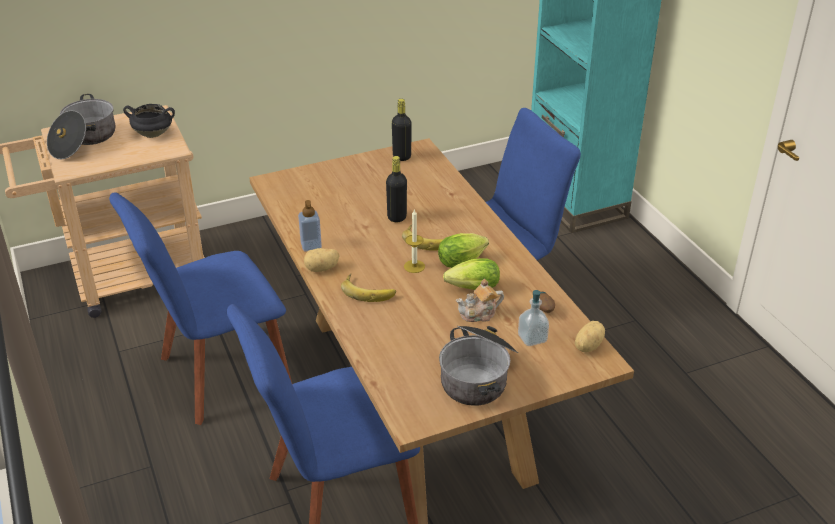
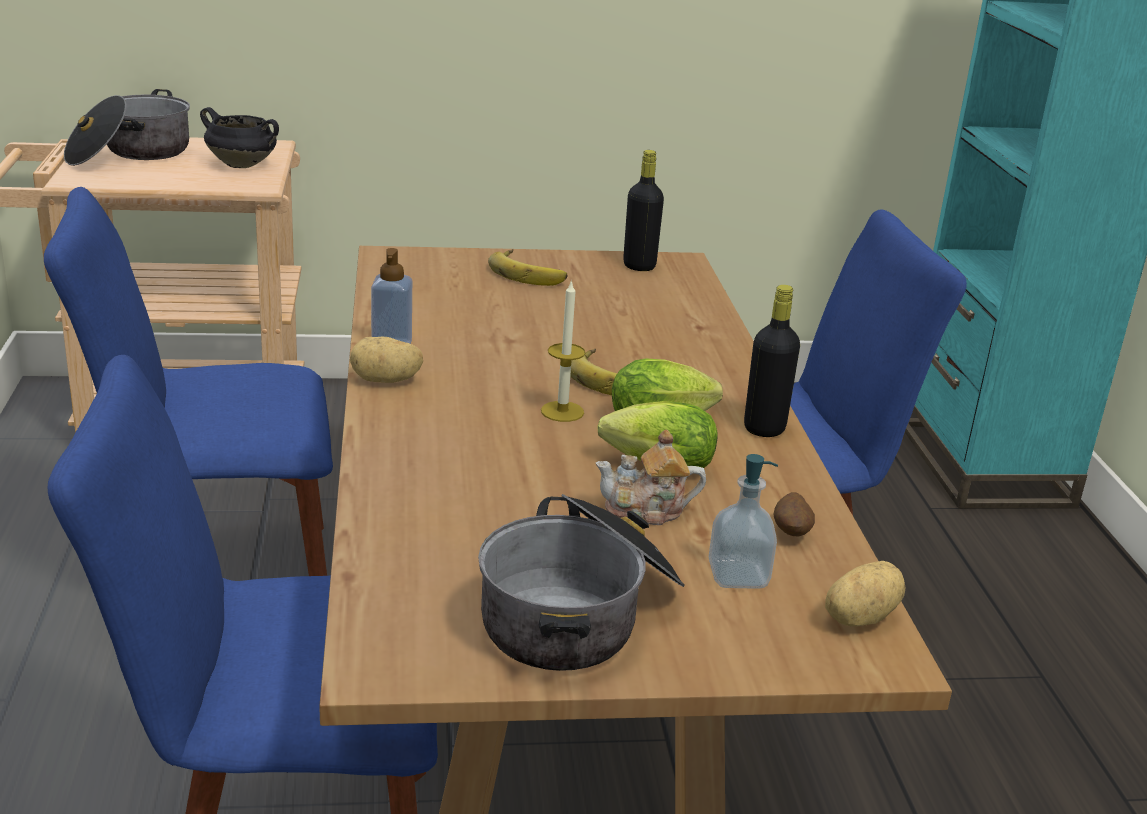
camera: 15 degrees right, 10 degrees down
banana [341,274,396,302] -> banana moved to [488,249,567,286]
black bottle [386,156,407,222] -> black bottle moved to [744,285,800,437]

